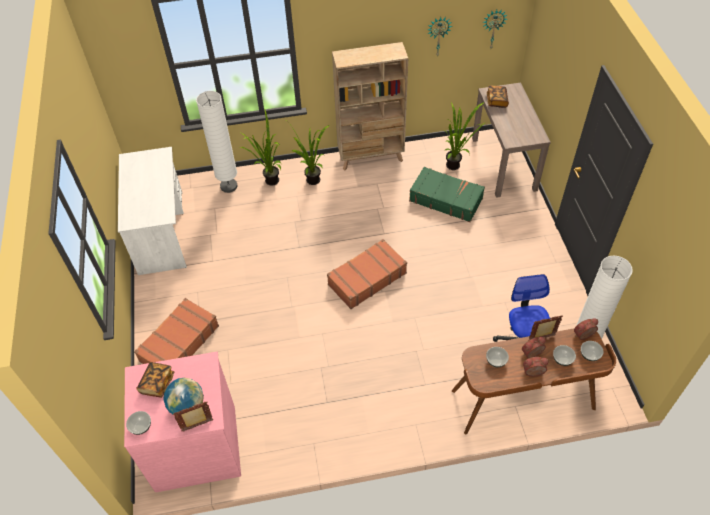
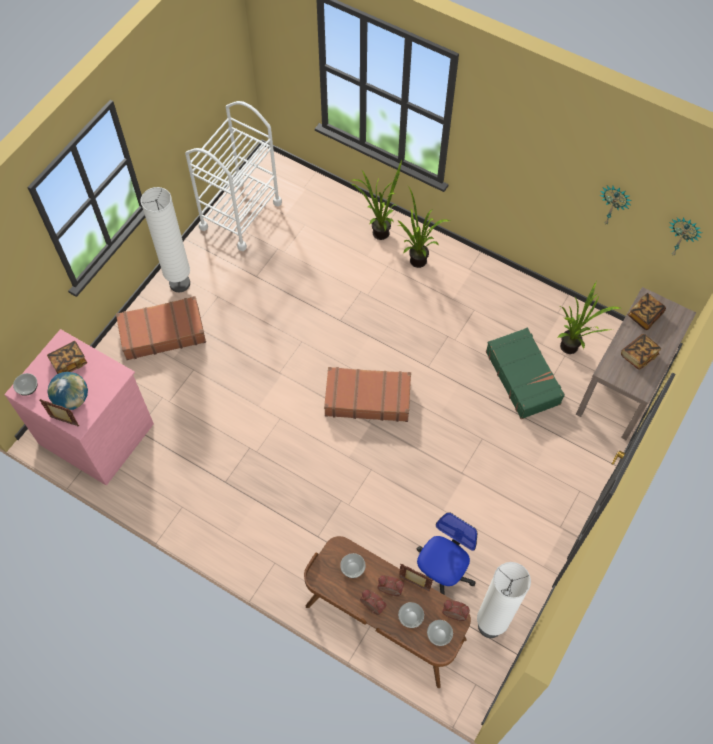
camera: 40 degrees right, 10 degrees up
white desk [118,147,187,275] -> white cart [185,101,282,251]
white floor lamp [196,91,238,193] -> white floor lamp moved to [141,187,190,292]
beige bookcase [332,42,408,170] -> none
none -> book [621,334,661,370]

